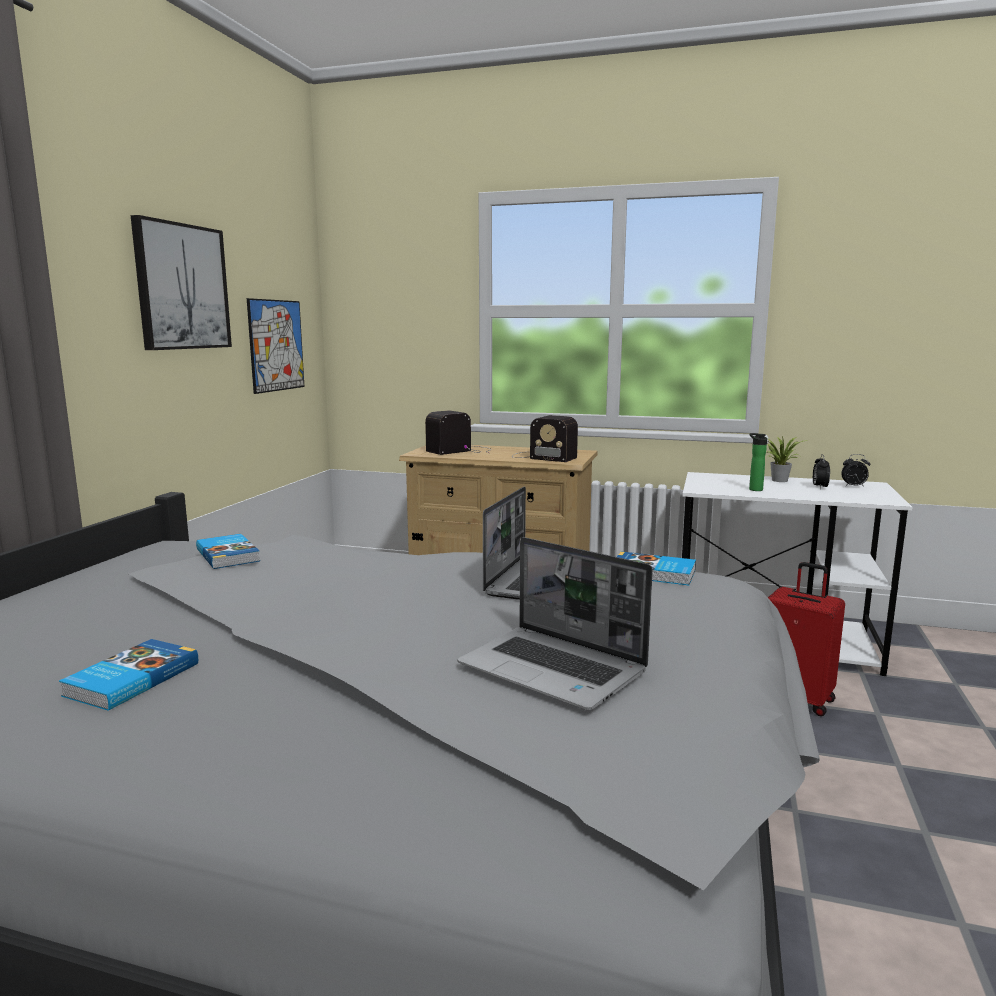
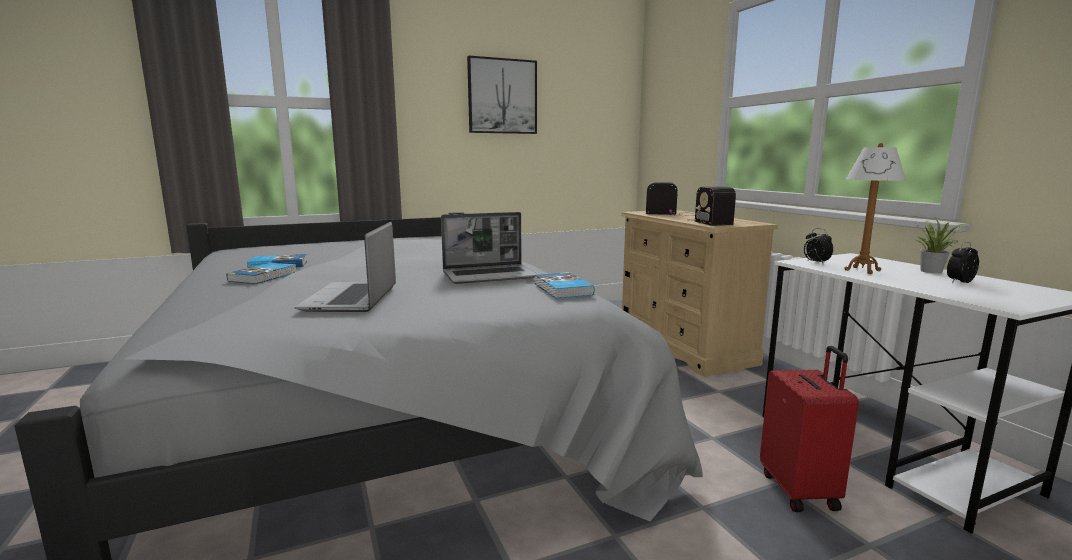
camera: 50 degrees right, 0 degrees up
book [196,534,260,569] -> book moved to [227,263,296,284]
picture [247,298,305,394] -> none
bottle [749,433,767,491] -> table lamp [844,143,906,274]
alarm clock [841,454,870,487] -> alarm clock moved to [804,228,833,263]

